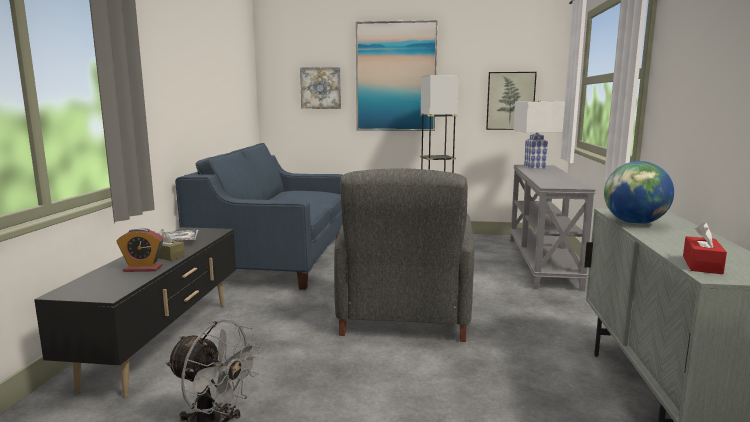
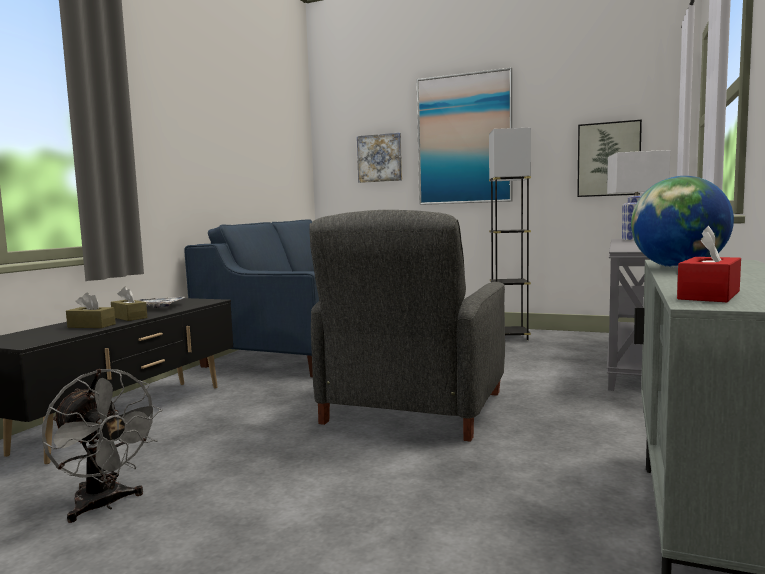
camera: 15 degrees right, 5 degrees down
alarm clock [117,228,164,272] -> brown tissue box [66,292,116,328]

